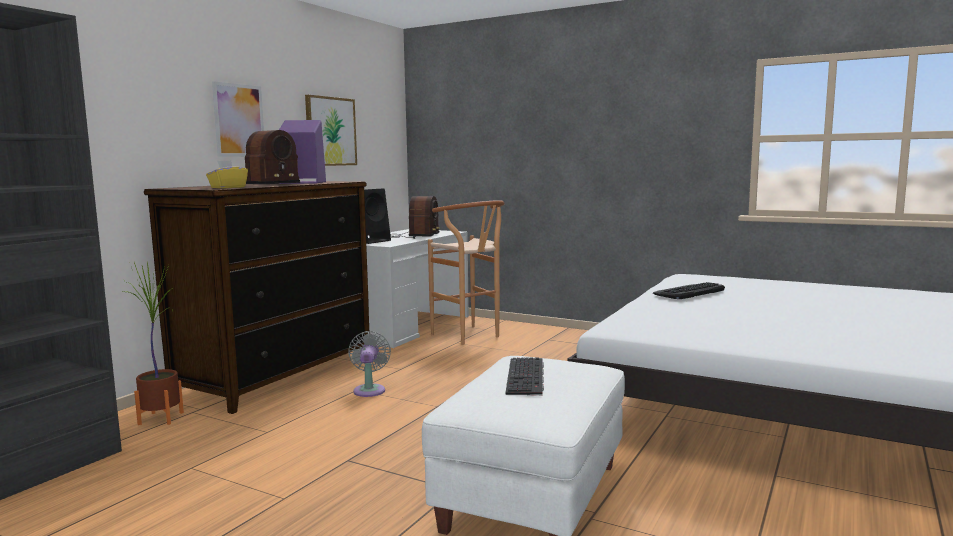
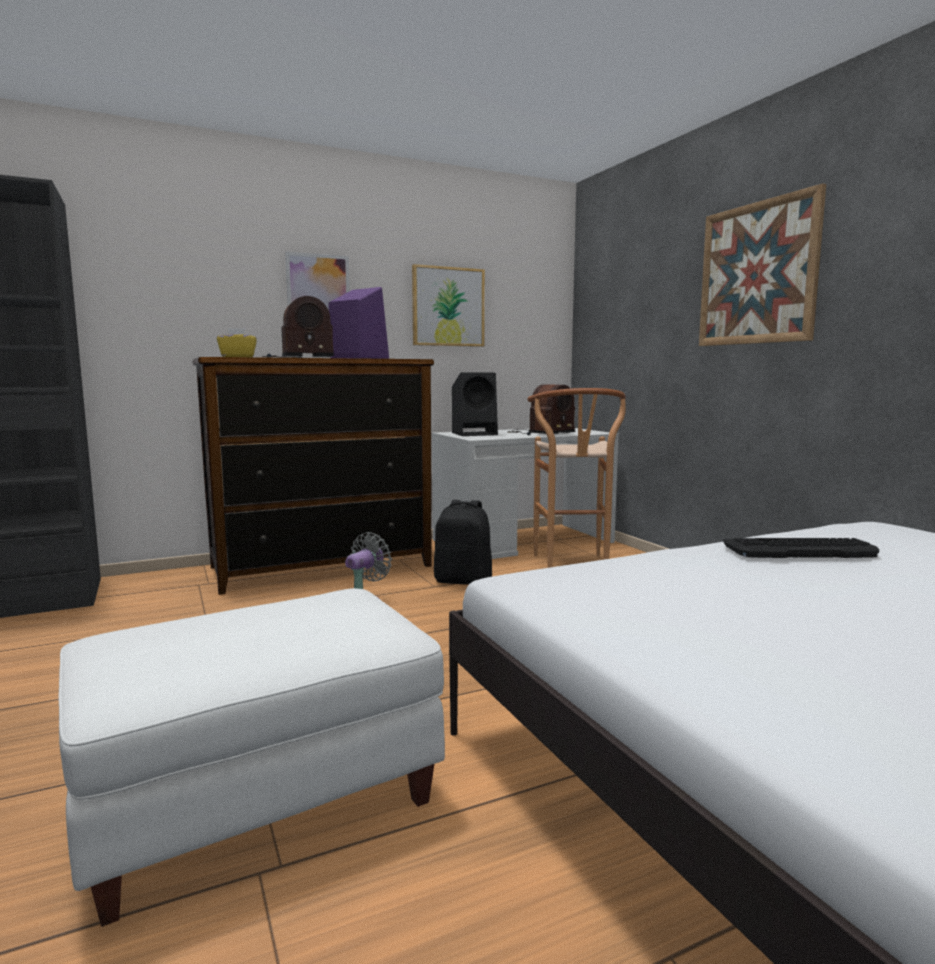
camera: 35 degrees right, 0 degrees up
potted plant [123,261,184,425] -> none
keyboard [505,357,544,396] -> none
none -> black backpack [434,500,492,585]
none -> picture [699,183,826,346]

